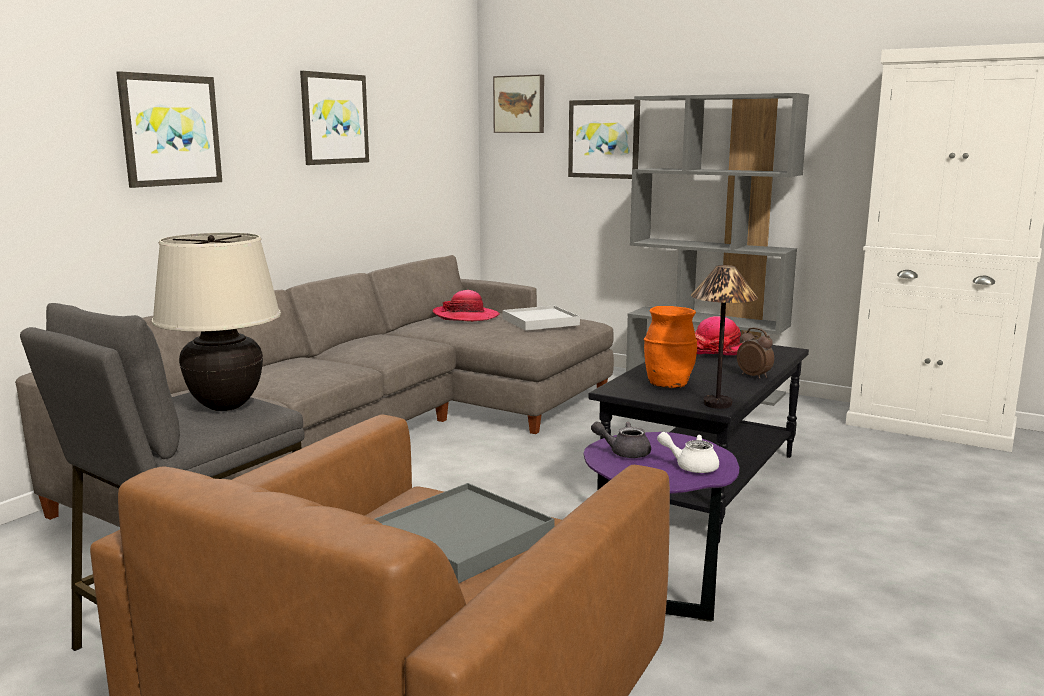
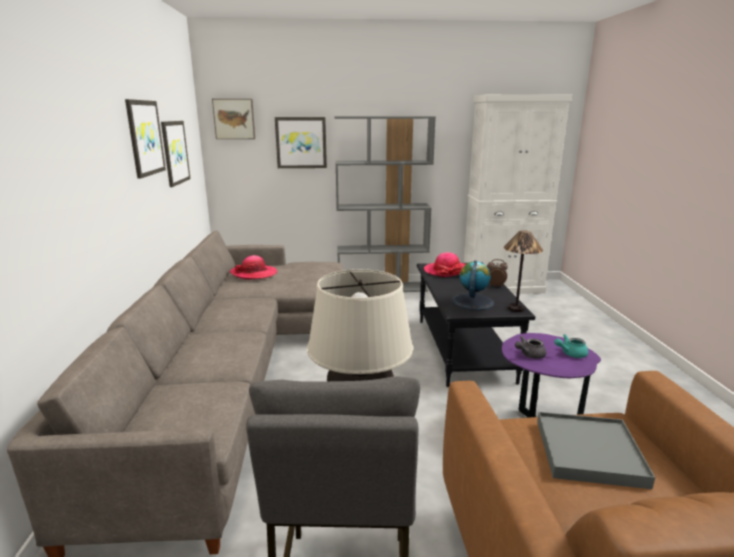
camera: 35 degrees left, 5 degrees up
picture [116,71,222,188] -> picture moved to [161,121,190,187]
white tray [502,306,580,331] -> none
orange vase [644,306,697,388] -> globe [452,260,494,311]
white teapot [657,432,719,473] -> turquoise teapot [554,334,588,358]

